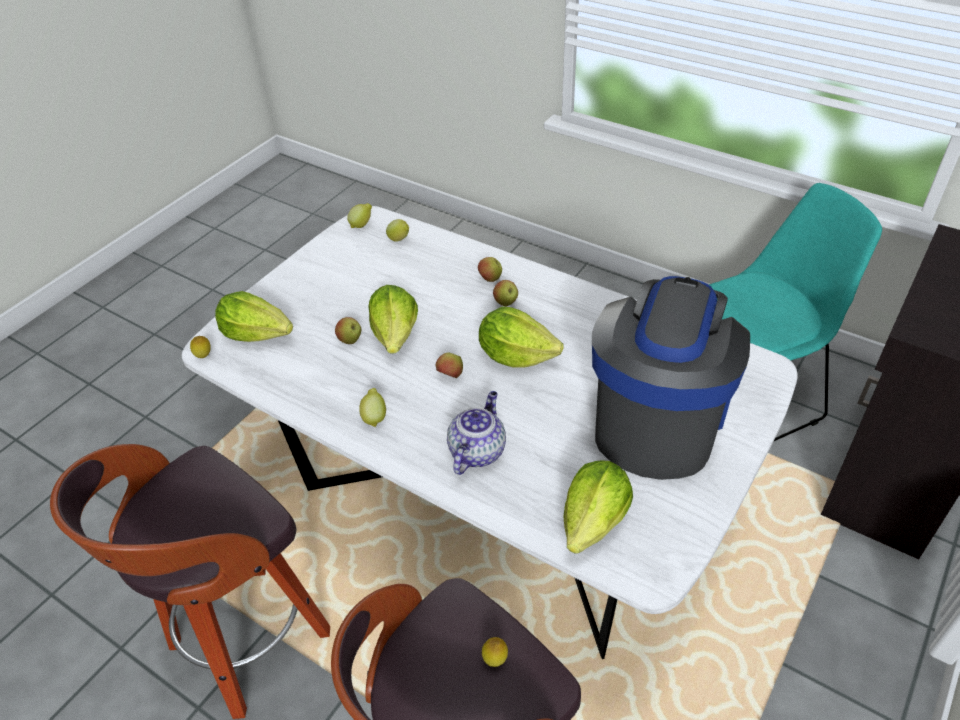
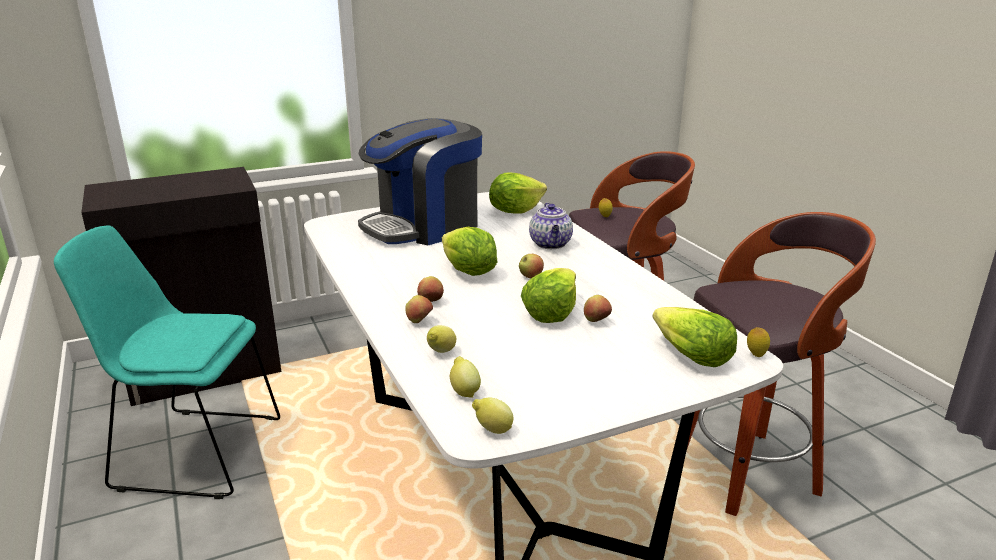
camera: 150 degrees left, 20 degrees down
lemon [359,388,386,427] -> lemon moved to [427,325,456,353]
teapot [447,391,506,475] -> teapot turned 60 degrees counterclockwise [529,202,573,249]

